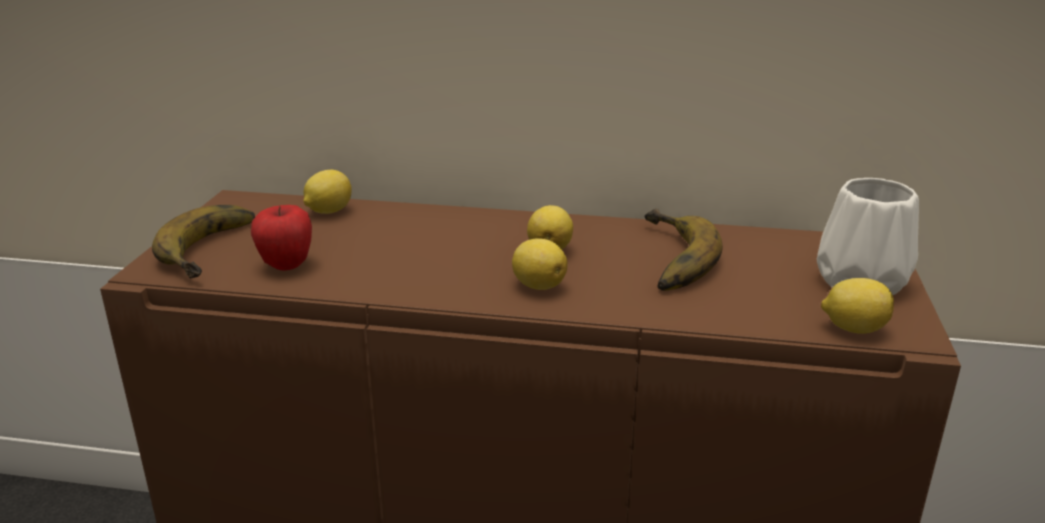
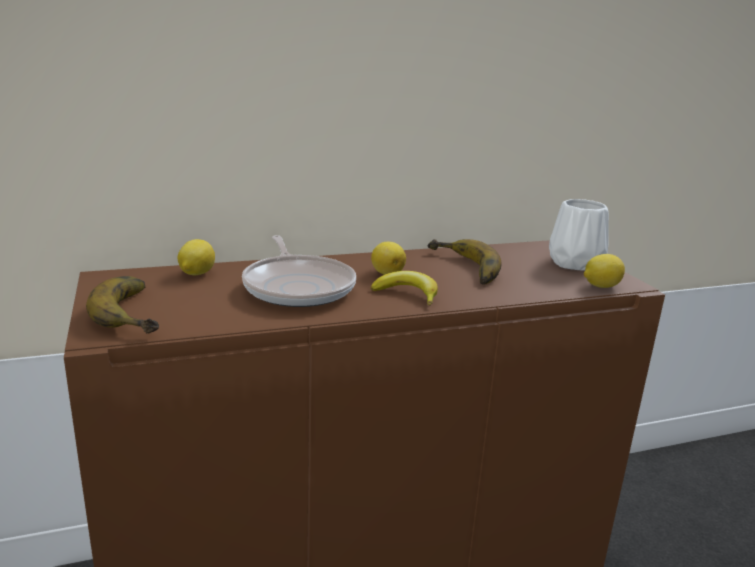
camera: 30 degrees left, 5 degrees down
apple [251,205,312,270] -> none
lemon [512,238,567,290] -> banana [371,271,438,306]
none -> frying pan [242,235,356,307]

